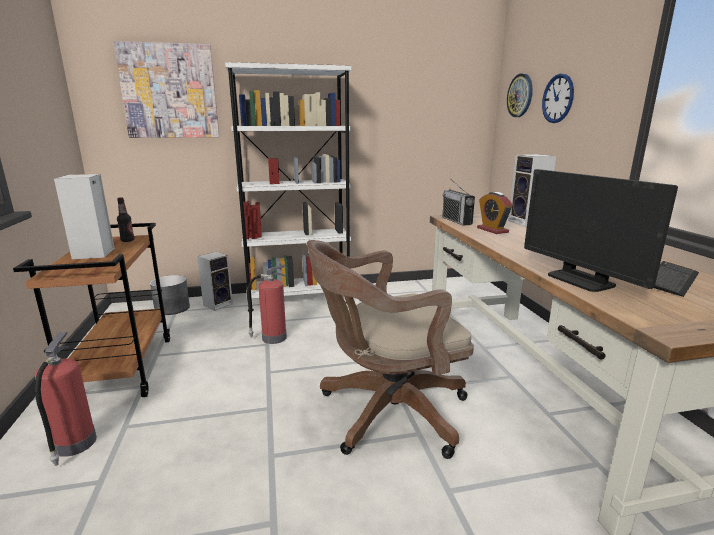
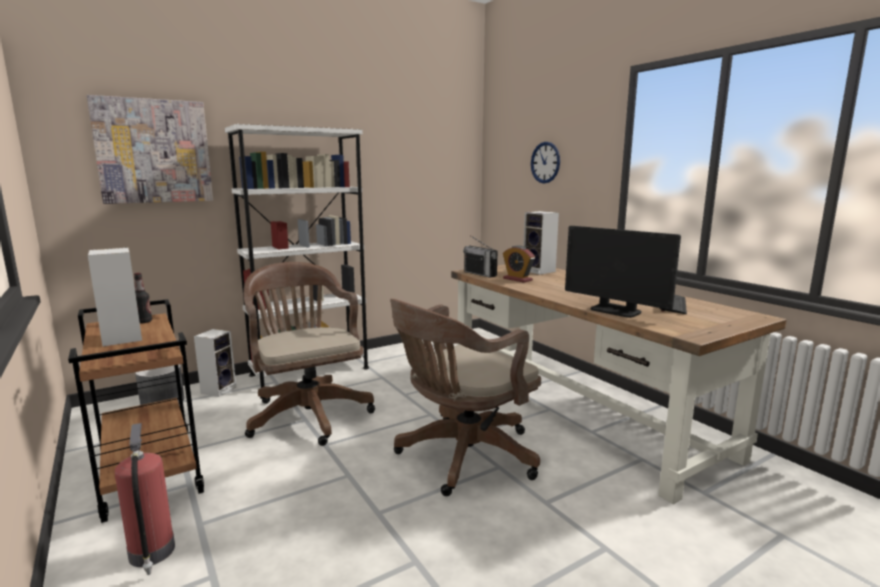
camera: 20 degrees left, 5 degrees down
fire extinguisher [247,264,287,344] -> brown office chair [244,262,375,446]
wall clock [507,73,533,117] -> none

